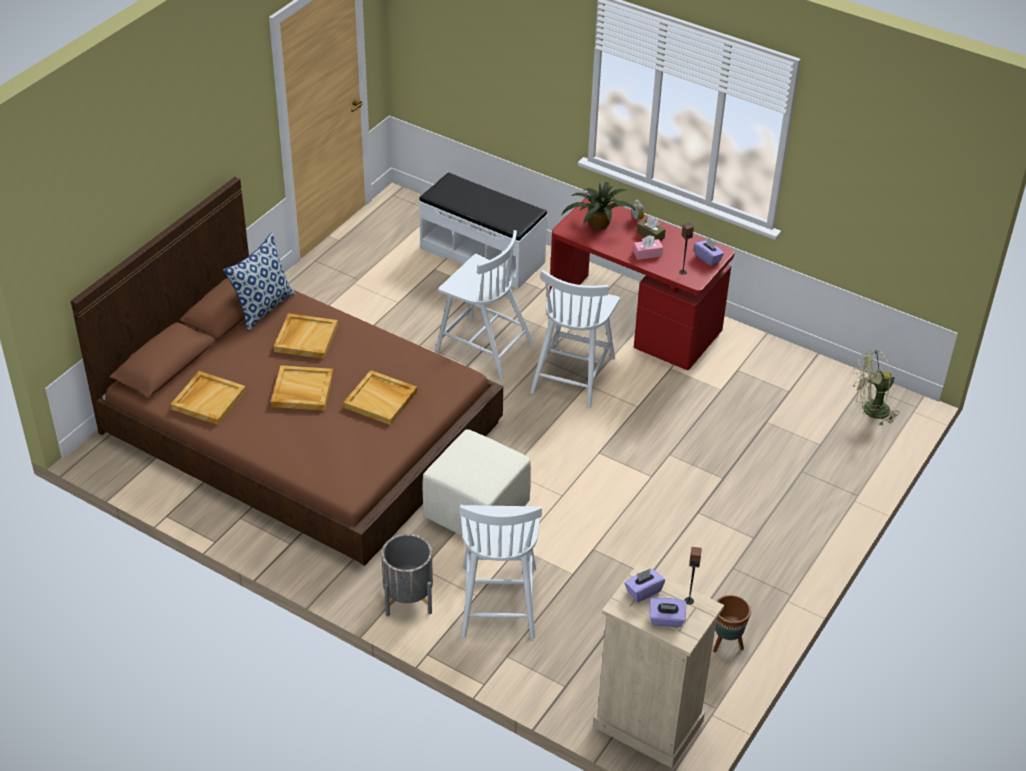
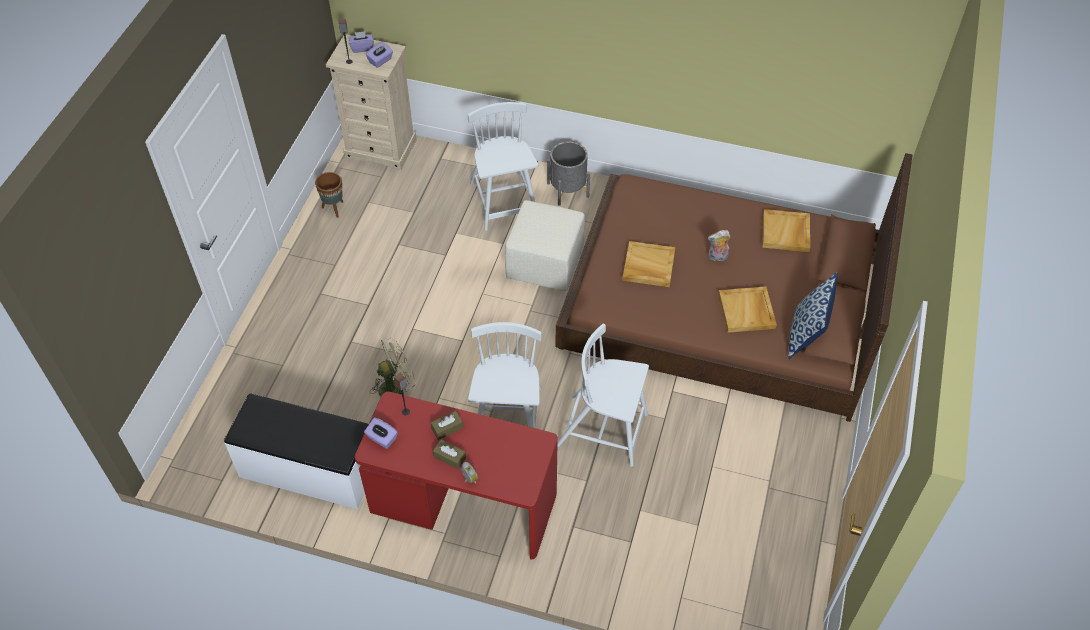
camera: 165 degrees right, 10 degrees up
beige tray [271,365,333,411] -> plush toy [708,230,731,261]
white bench [419,172,547,289] -> white bench moved to [224,393,369,509]
potted plant [562,182,636,230] -> none
pink tissue box [633,235,663,260] -> brown tissue box [431,411,463,440]
green fan [852,350,899,426] -> green fan moved to [370,337,416,397]

